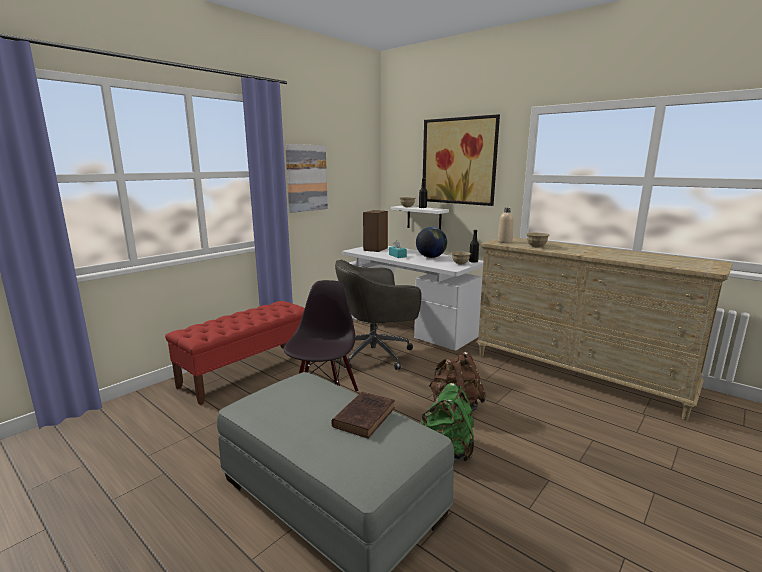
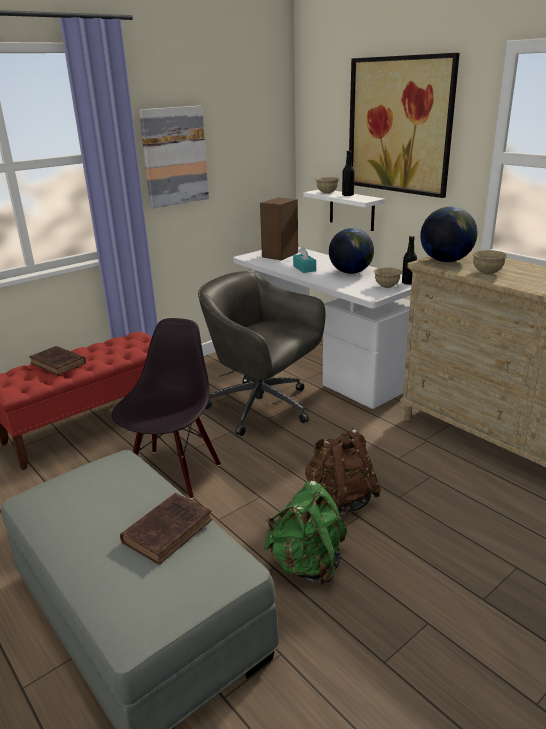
camera: 10 degrees right, 10 degrees up
grey office chair [335,260,421,370] -> grey office chair turned 45 degrees clockwise [198,271,325,436]
beige bottle [498,208,514,243] -> globe [420,207,478,262]
none -> brown book [29,346,86,376]

